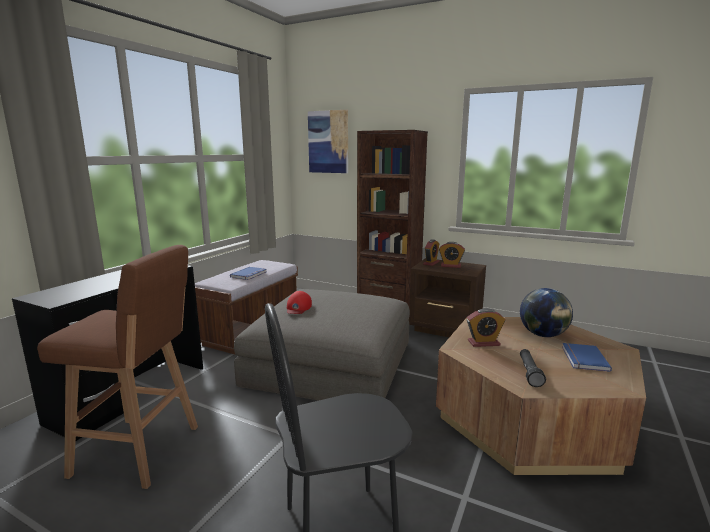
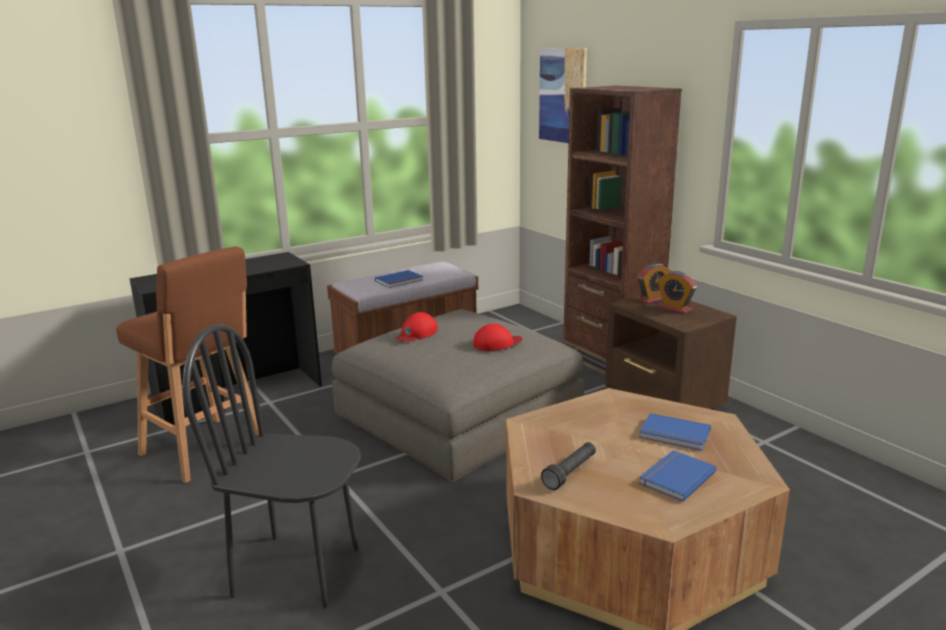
camera: 30 degrees right, 5 degrees up
alarm clock [467,308,505,347] -> none
globe [520,288,573,337] -> blue book [639,413,711,451]
none -> red cap [473,324,523,351]

